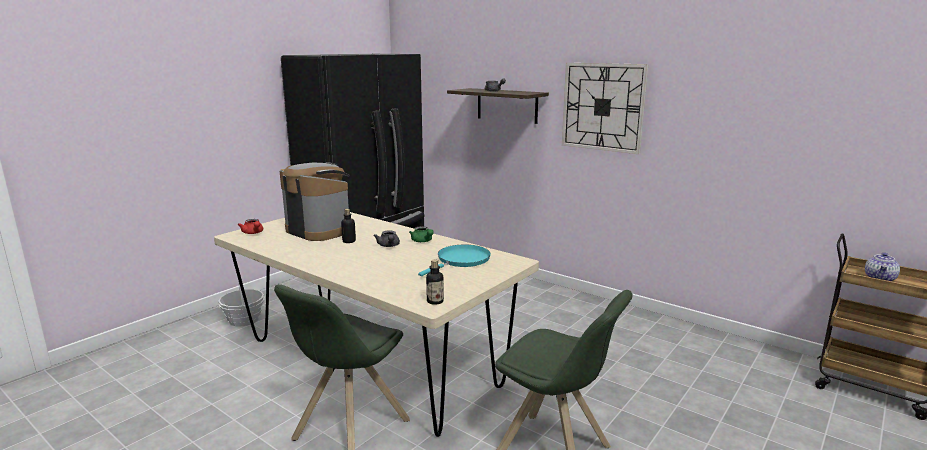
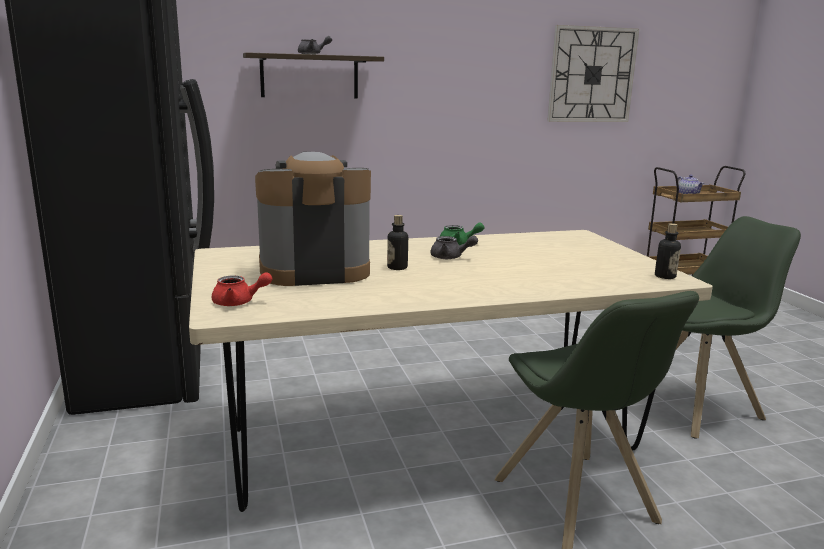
camera: 55 degrees left, 0 degrees up
basket [218,280,265,327] -> none
turquoise frying pan [418,245,491,276] -> none
wall clock [562,63,648,154] -> wall clock moved to [547,25,639,122]

